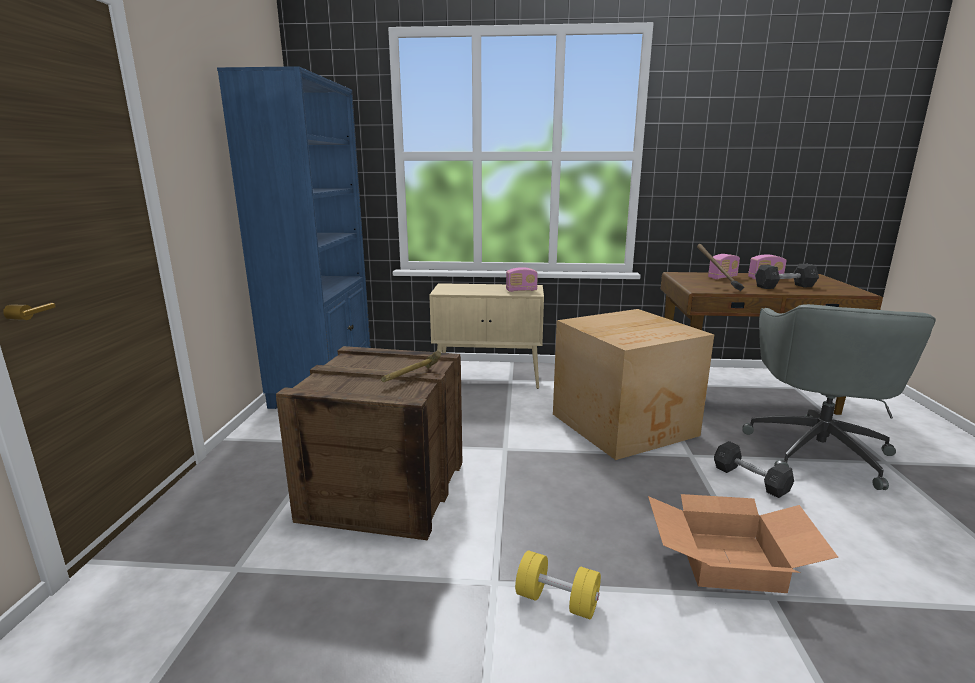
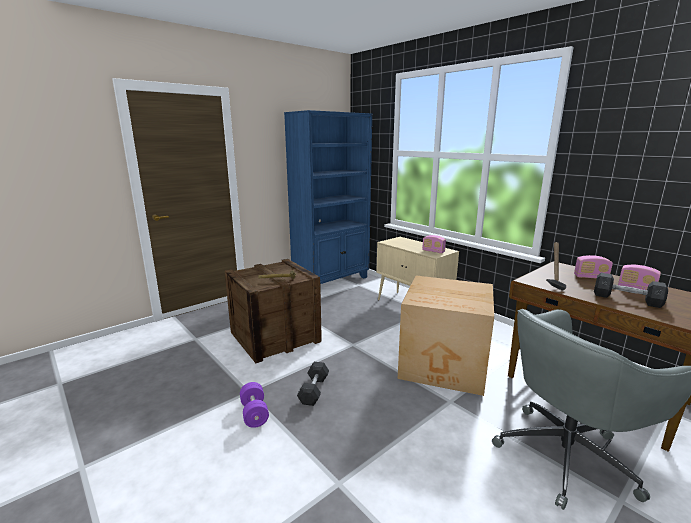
camera: 45 degrees right, 0 degrees up
yellow dumbbell [515,550,601,619] -> purple dumbbell [240,382,269,428]
cardboard box [648,494,838,593] -> none
grey dumbbell [714,441,794,498] -> grey dumbbell moved to [297,362,329,406]

